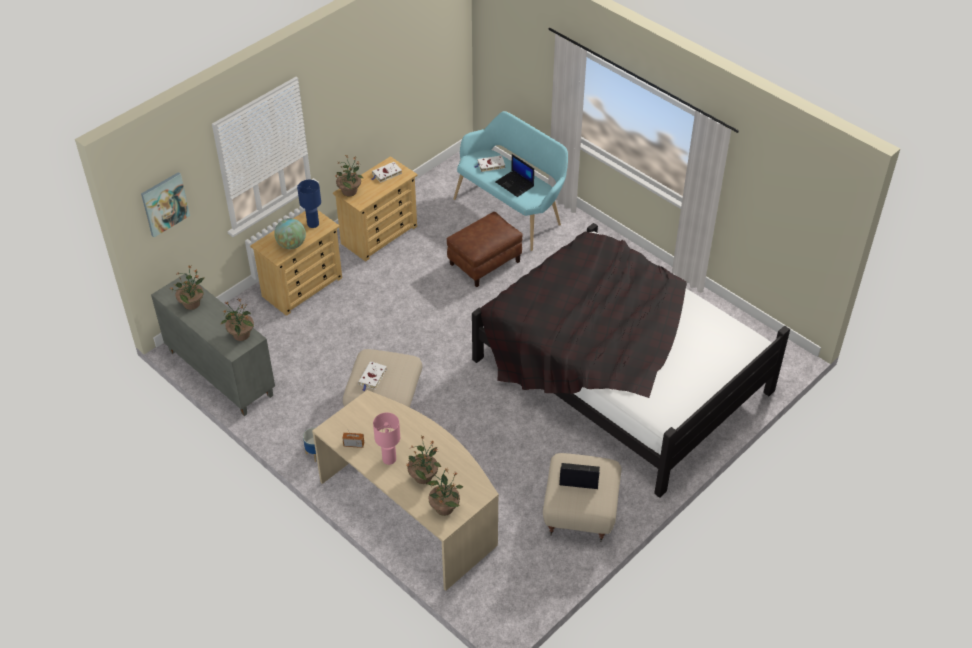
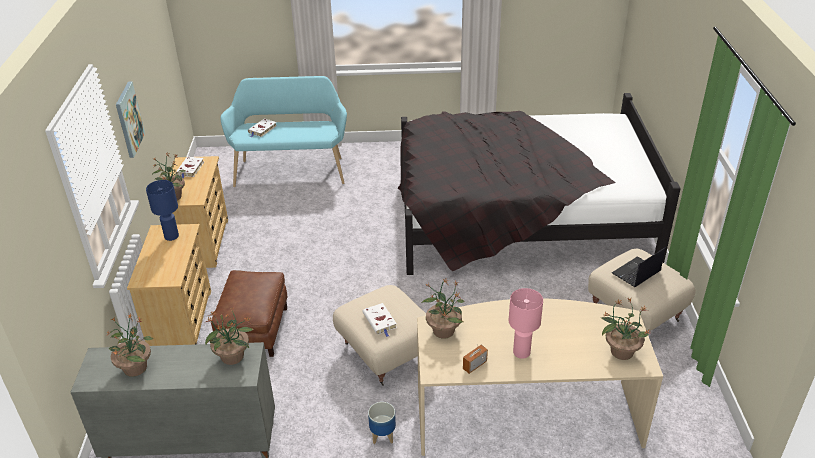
camera: 45 degrees left, 10 degrees down
picture [141,172,190,237] -> picture moved to [116,81,145,158]
globe [274,218,306,249] -> none
potted plant [407,436,441,484] -> potted plant moved to [422,279,465,339]
brown ottoman [447,212,523,287] -> brown ottoman moved to [211,270,287,357]
laptop [495,154,534,197] -> none

